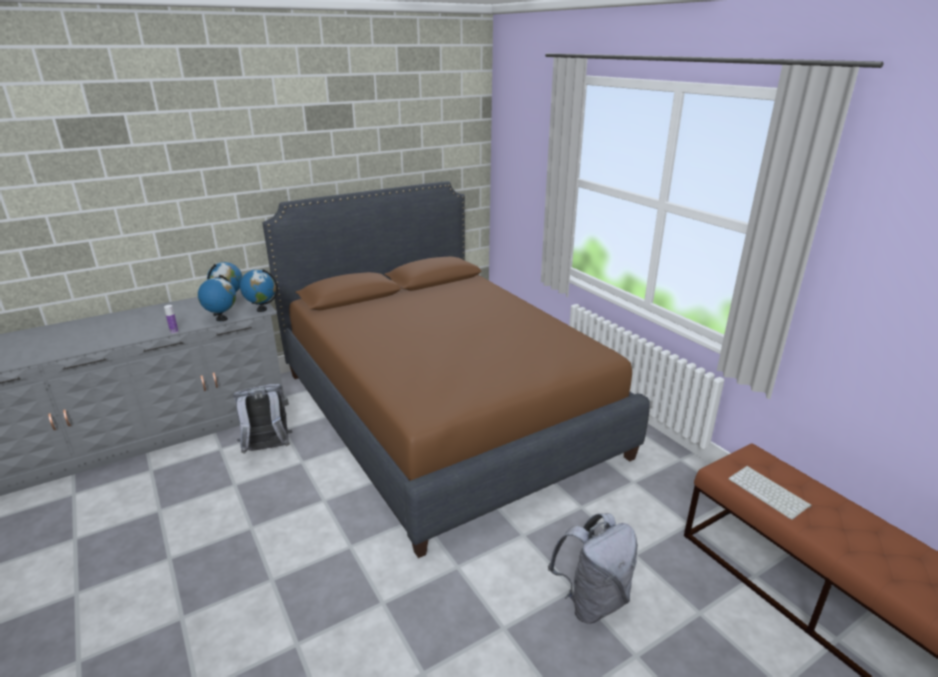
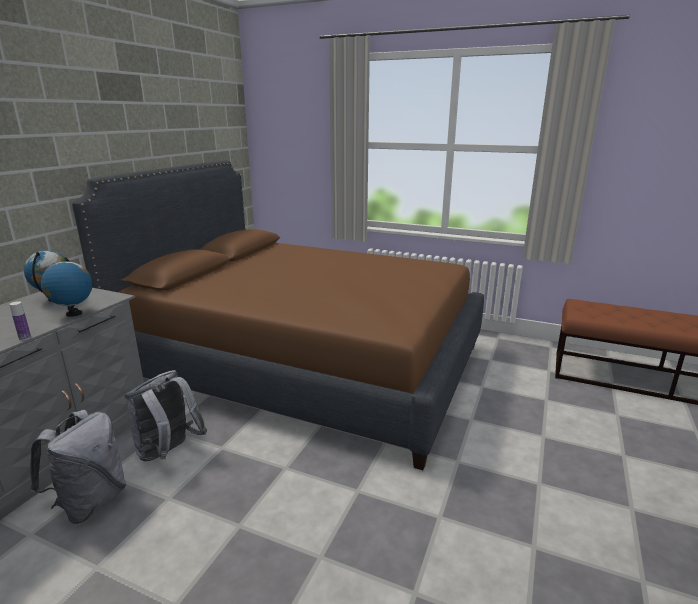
camera: 35 degrees left, 5 degrees down
globe [240,269,278,312] -> none
grey backpack [548,513,637,624] -> grey backpack moved to [30,410,127,524]
keyboard [728,466,811,520] -> none

